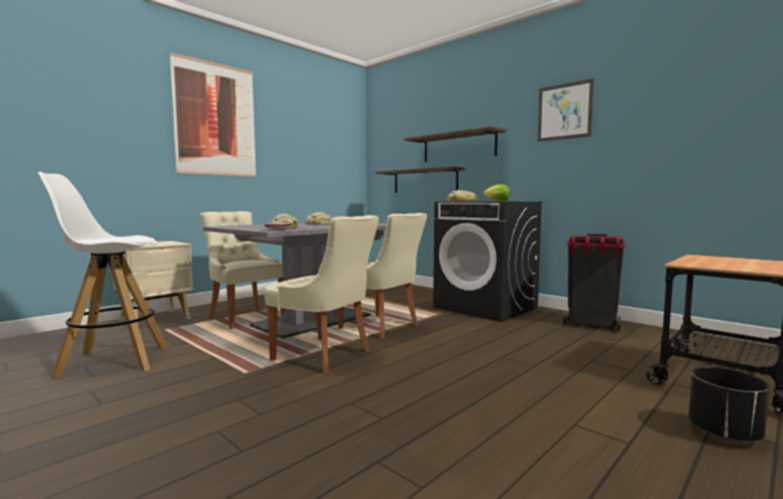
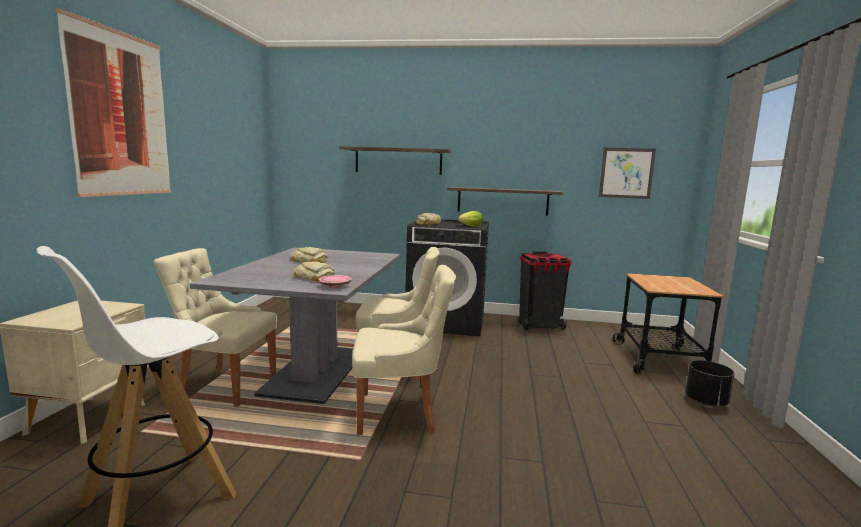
camera: 35 degrees left, 5 degrees up
shelf [375,166,466,193] -> shelf moved to [447,187,563,216]
picture [538,78,594,142] -> picture moved to [599,148,656,199]

